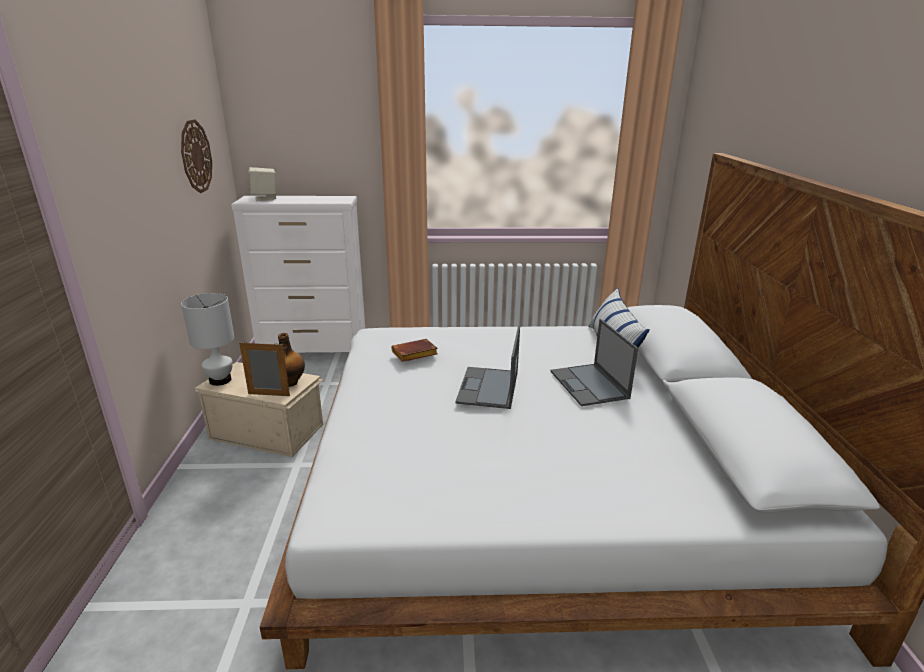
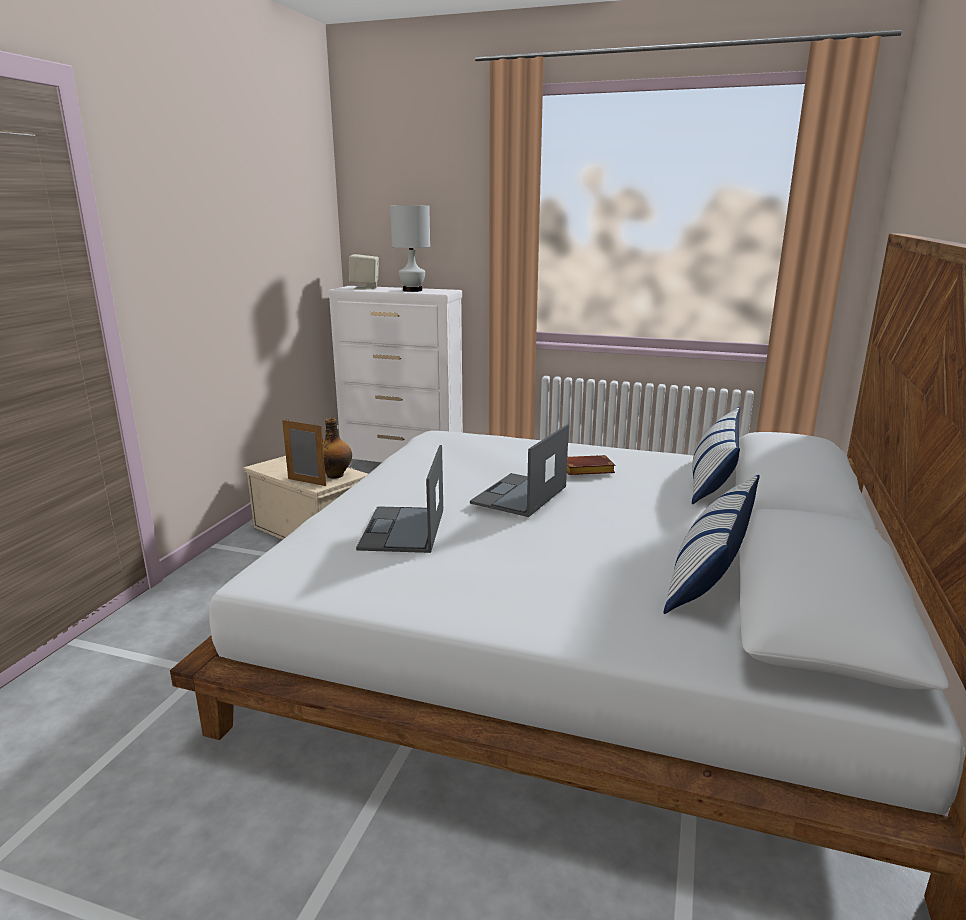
camera: 20 degrees right, 5 degrees down
wall clock [181,119,212,193] -> none
white table lamp [181,293,234,386] -> white table lamp moved to [390,205,430,292]
brown book [392,339,438,362] -> brown book moved to [567,455,615,475]
laptop [551,319,638,406] -> laptop moved to [356,445,443,553]
none -> pillow [664,475,760,614]

